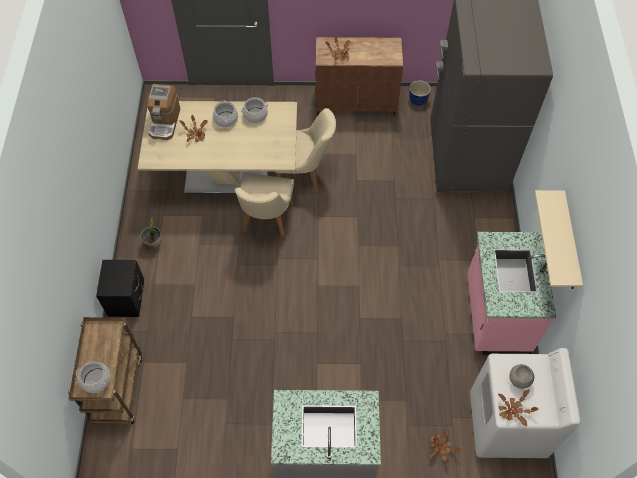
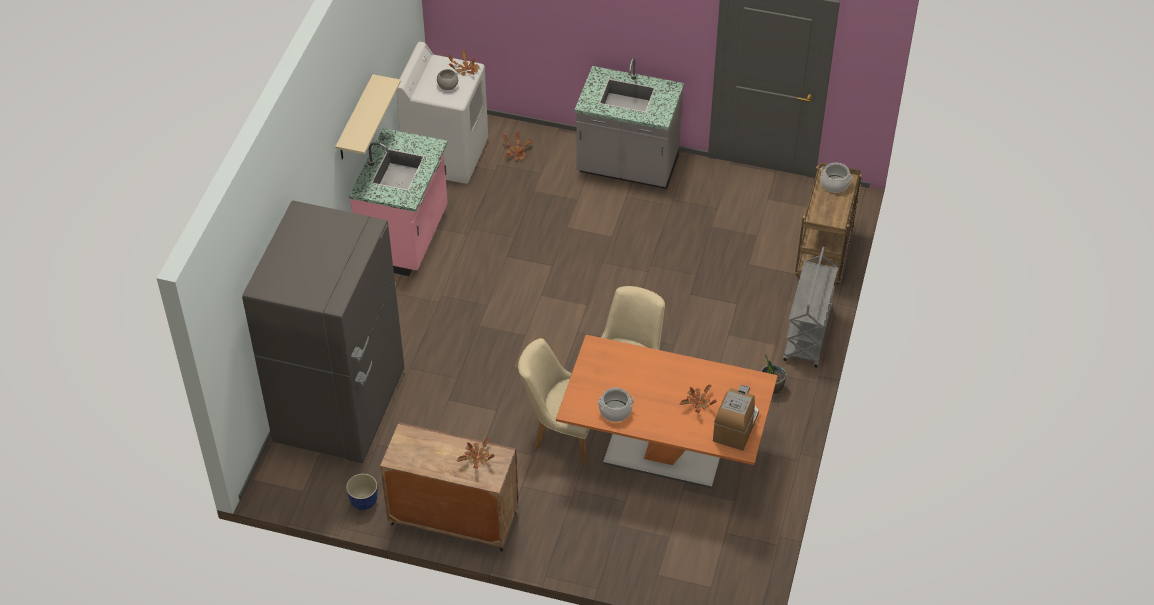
camera: 165 degrees left, 10 degrees down
black nightstand [96,260,144,317] -> grey cart [783,247,838,368]
beige dining table [138,101,297,194] -> orange dining table [556,335,778,488]
cooking pot [213,100,238,127] -> none

